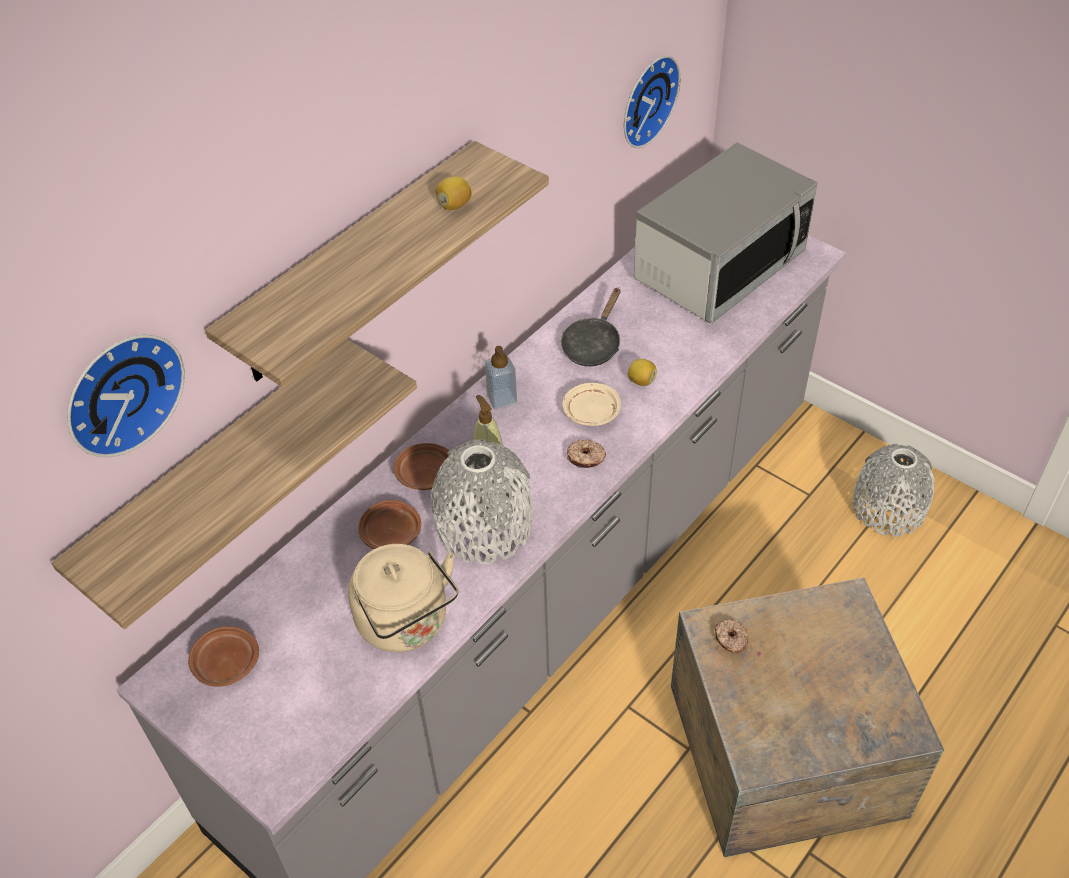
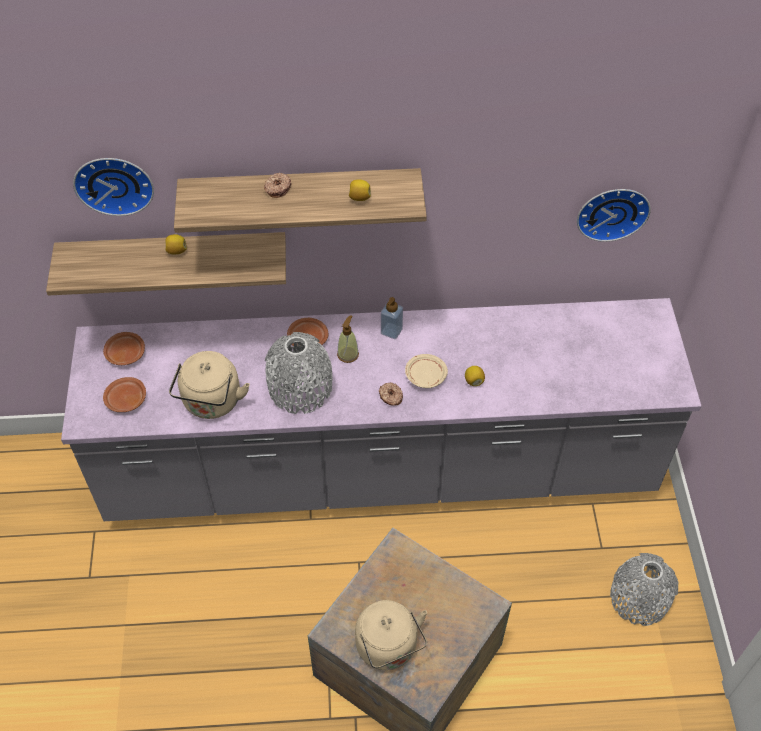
camera: 45 degrees right, 5 degrees up
brown plate [358,500,421,549] -> brown plate moved to [103,377,146,412]
black frying pan [561,287,621,366] -> none
microwave [634,142,818,323] -> none
donut [715,619,748,653] -> donut moved to [264,172,291,198]
none -> lemon [165,234,187,254]
none -> beige kettle [355,600,427,670]

